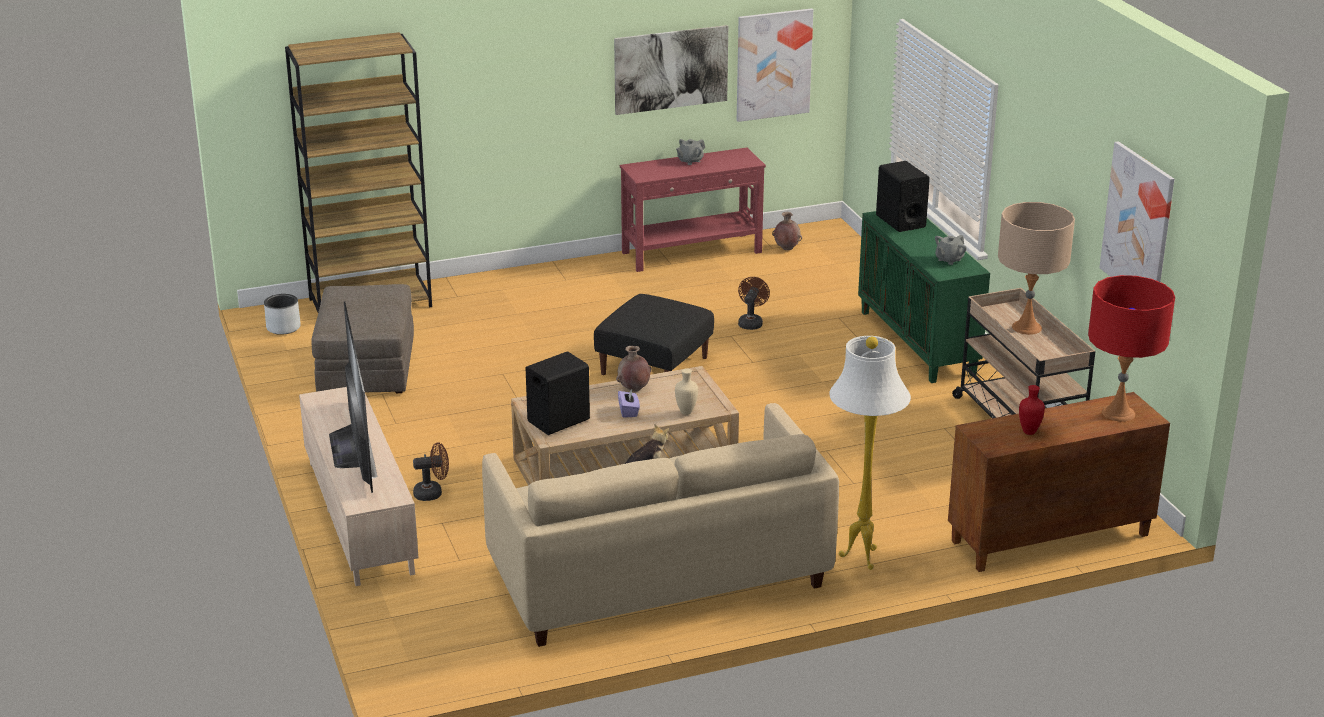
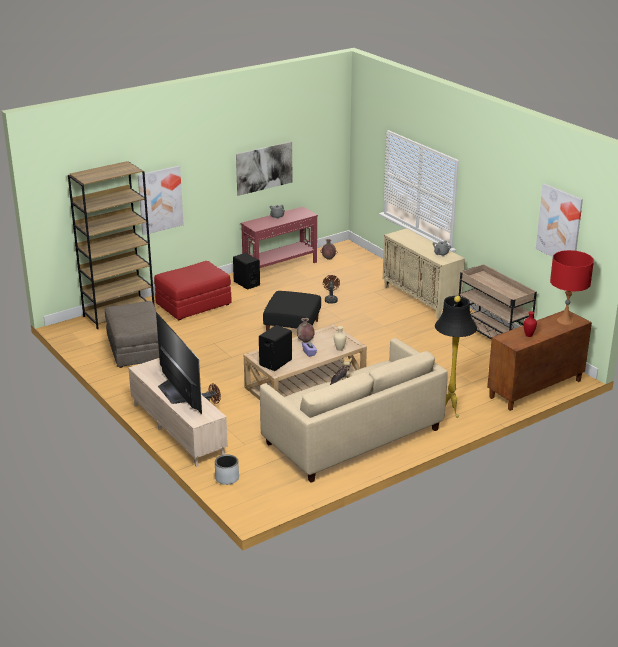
camera: 15 degrees left, 0 degrees up
grey planter [264,294,301,335] -> grey planter moved to [215,454,239,485]
picture [737,8,813,122] -> picture moved to [138,166,184,235]
white floor lamp [829,336,911,570] -> black floor lamp [435,296,477,418]
green cabinet [858,211,990,383] -> beige cabinet [383,228,465,319]
black speaker [876,161,930,232] -> black speaker moved to [233,253,260,290]
beige table lamp [998,202,1075,335] -> none
none -> red ottoman [154,261,232,320]

